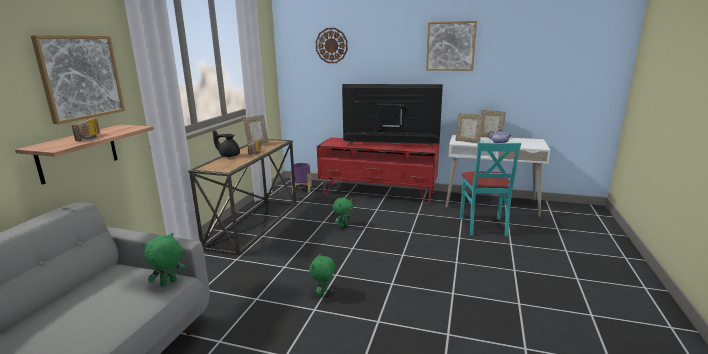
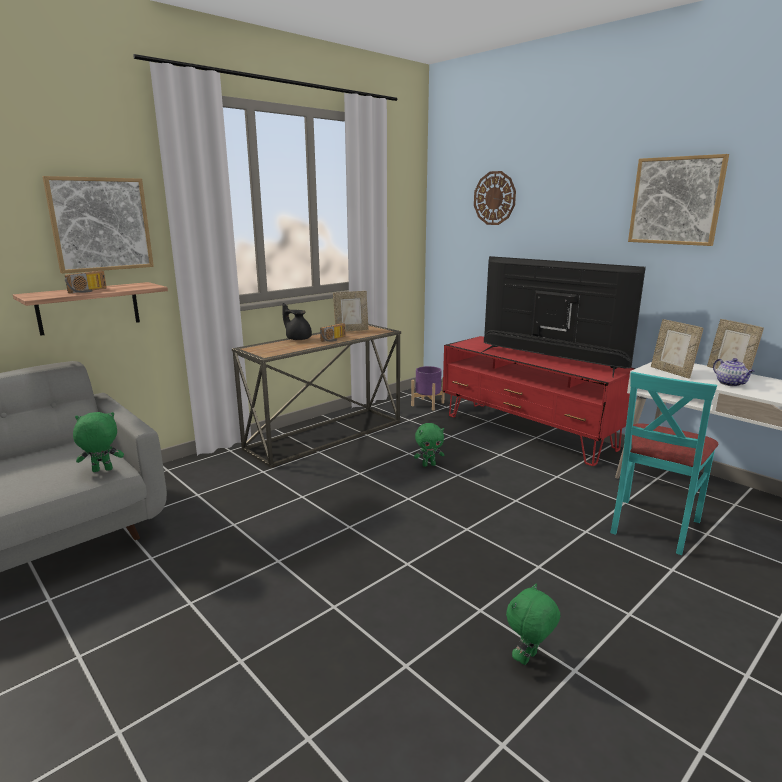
camera: 30 degrees right, 0 degrees up
green plush toy [309,254,335,297] -> green plush toy moved to [506,584,560,665]

